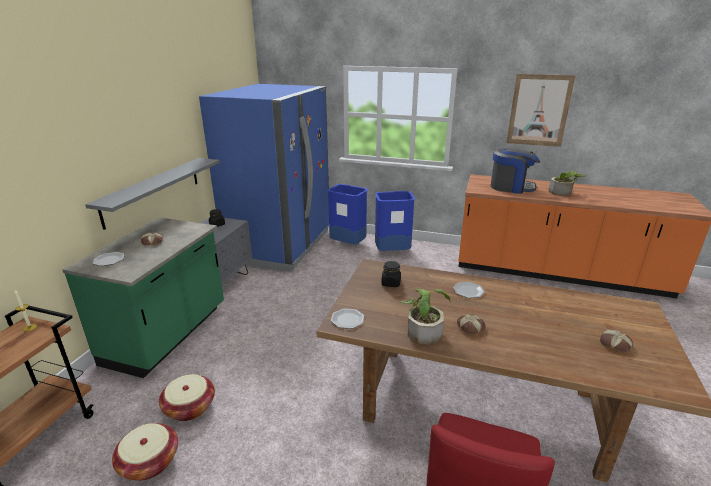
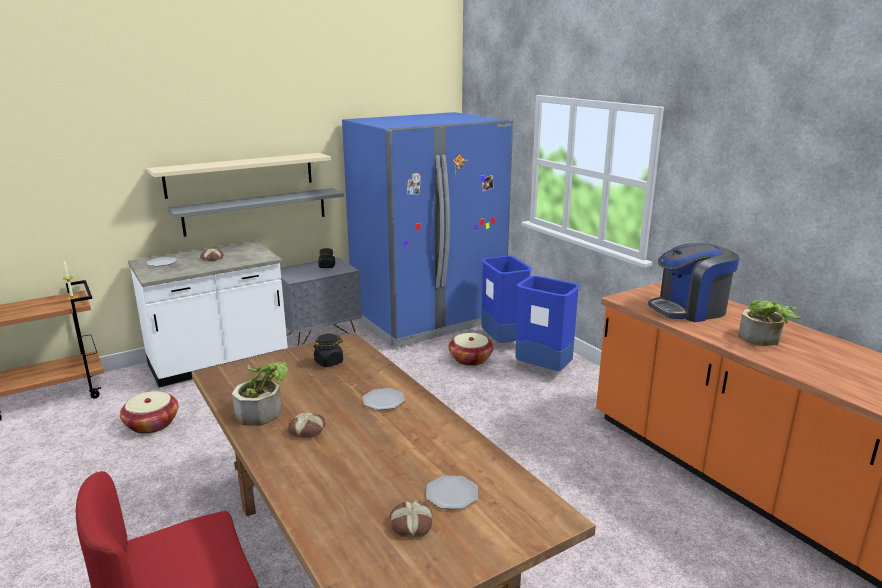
camera: 40 degrees right, 5 degrees down
green counter [62,218,224,378] -> white counter [128,241,288,387]
basket [112,423,178,481] -> basket moved to [449,333,493,366]
plate [331,309,364,329] -> plate moved to [426,476,478,509]
coffee machine [490,148,540,194] -> coffee machine turned 105 degrees clockwise [648,243,739,322]
picture [506,74,576,147] -> none
none -> beige shelf [147,153,331,199]

